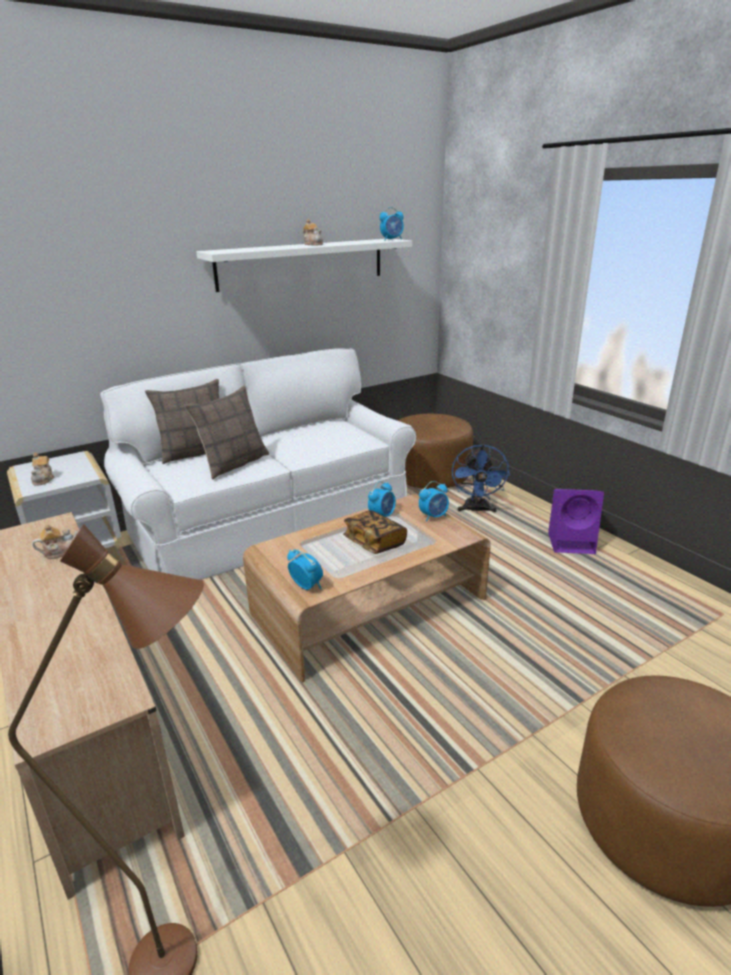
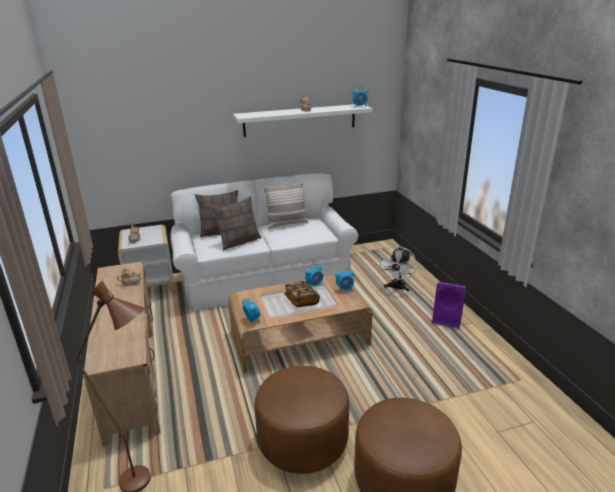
camera: 15 degrees right, 0 degrees up
brown ottoman [398,414,473,489] -> brown ottoman moved to [255,366,349,474]
blue fan [452,444,510,513] -> white fan [378,246,417,291]
none -> pillow [264,182,309,229]

